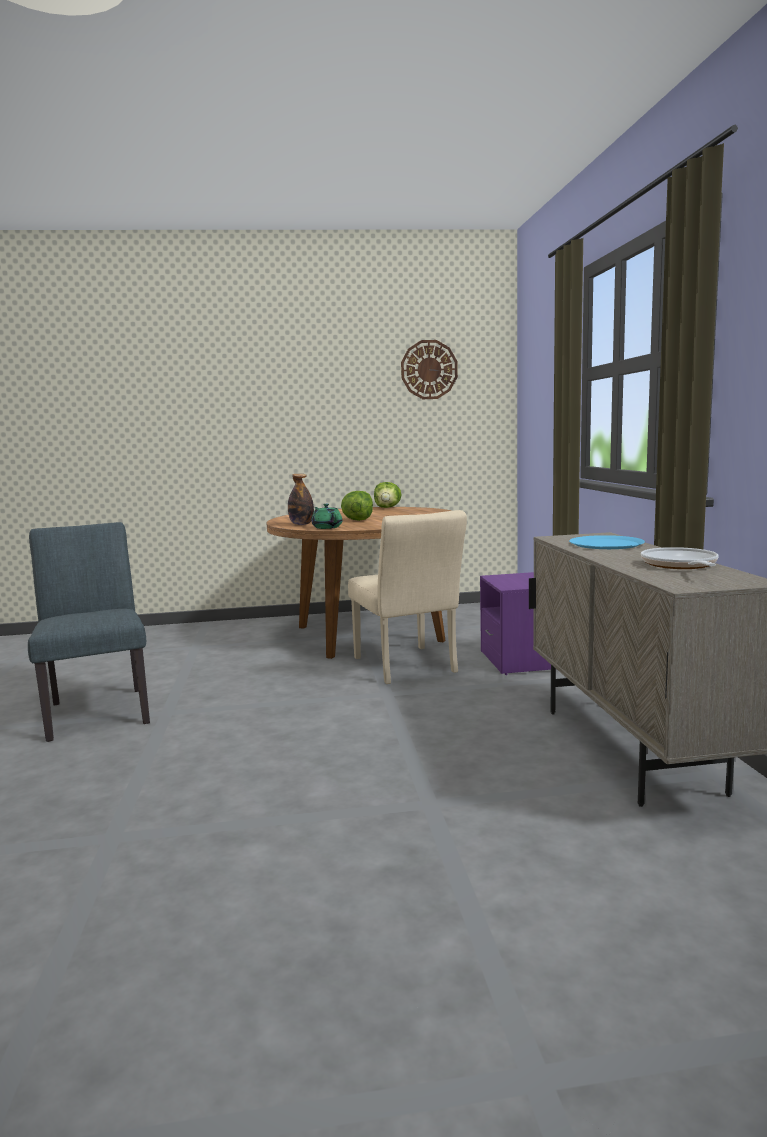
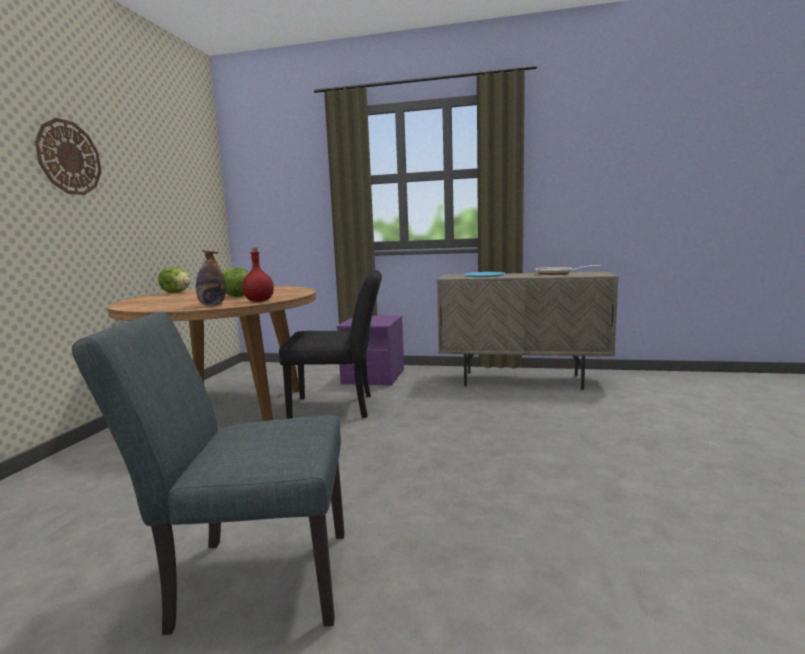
camera: 70 degrees left, 0 degrees up
green teapot [311,504,342,529] -> red bottle [242,248,274,302]
beige chair [348,510,467,684] -> black chair [279,270,382,419]
wall clock [401,340,458,399] -> wall clock moved to [35,118,102,195]

